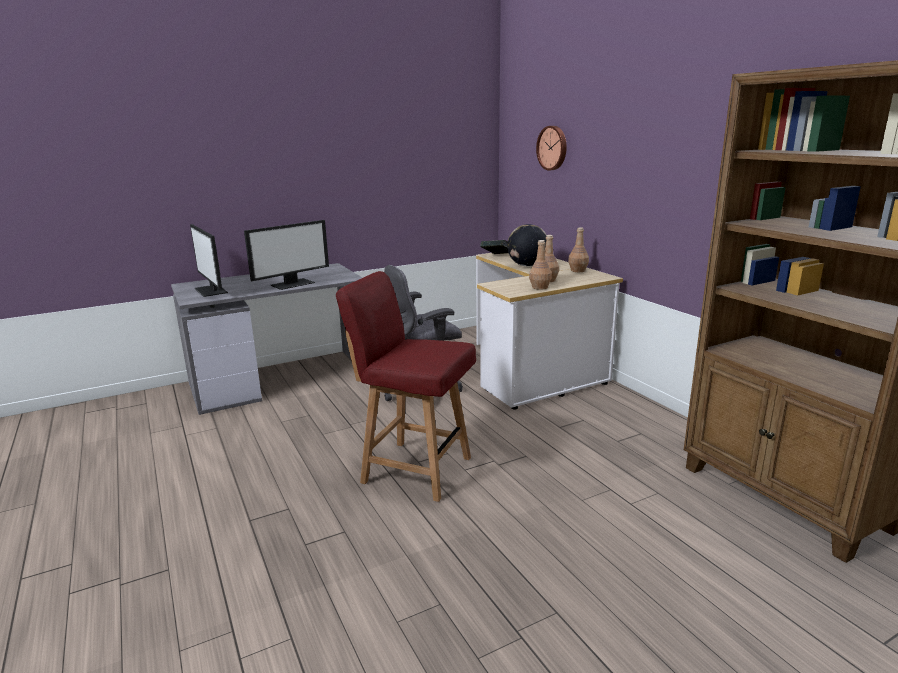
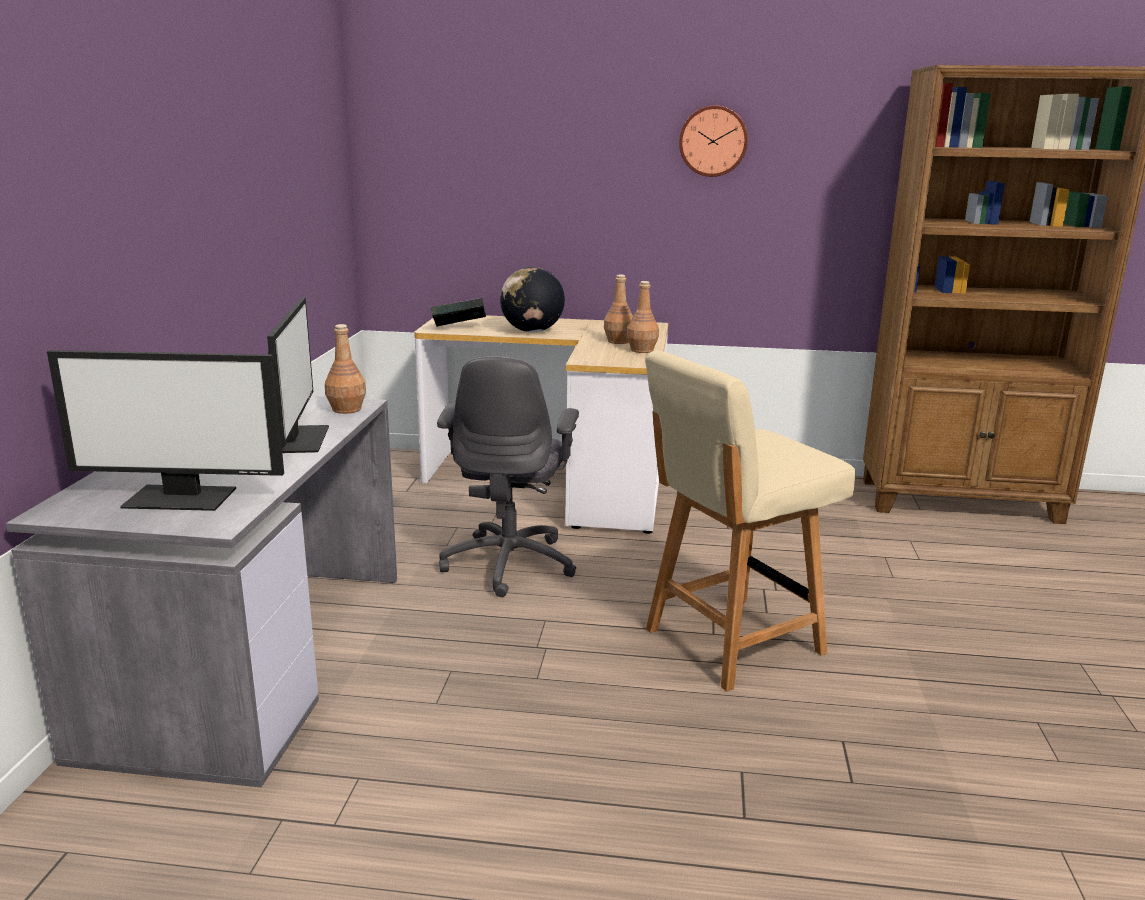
camera: 55 degrees left, 0 degrees up
red chair [336,271,476,502] -> beige chair [645,350,856,692]
wall clock [536,126,567,170] -> wall clock moved to [679,105,748,177]
brown bottle [568,227,589,272] -> brown bottle moved to [325,324,366,414]

